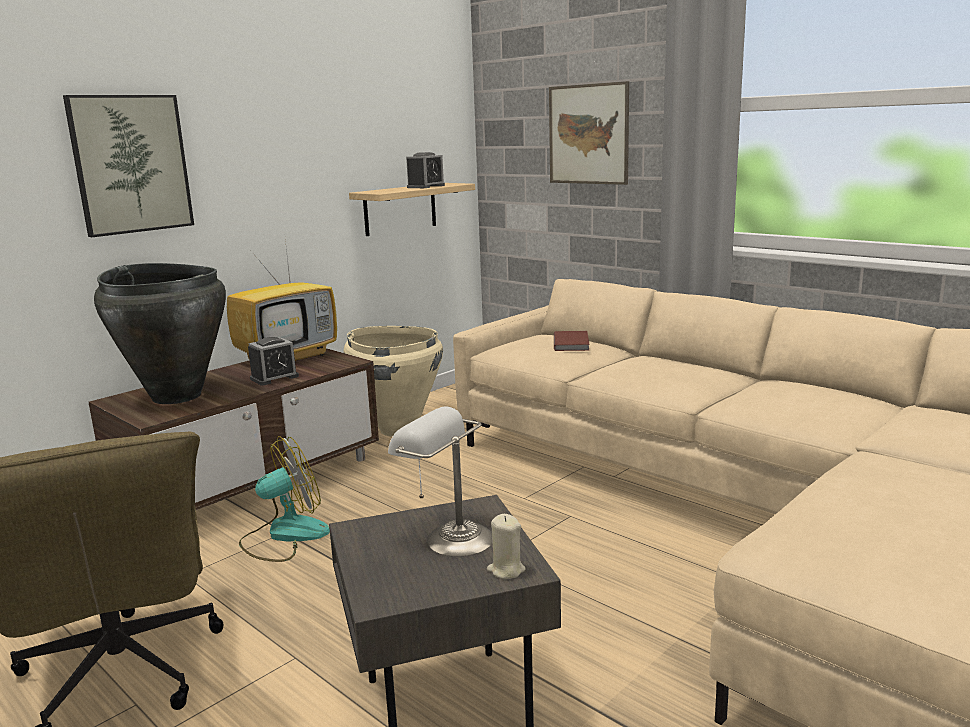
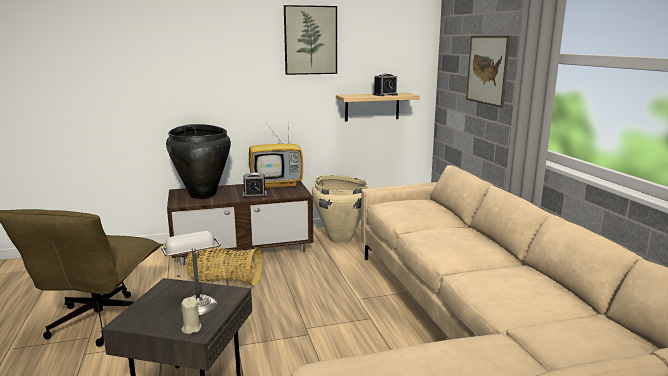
camera: 30 degrees right, 0 degrees up
picture [63,95,194,237] -> picture moved to [284,5,337,75]
fan [239,436,330,562] -> basket [186,247,262,286]
brown book [554,331,589,351] -> none

